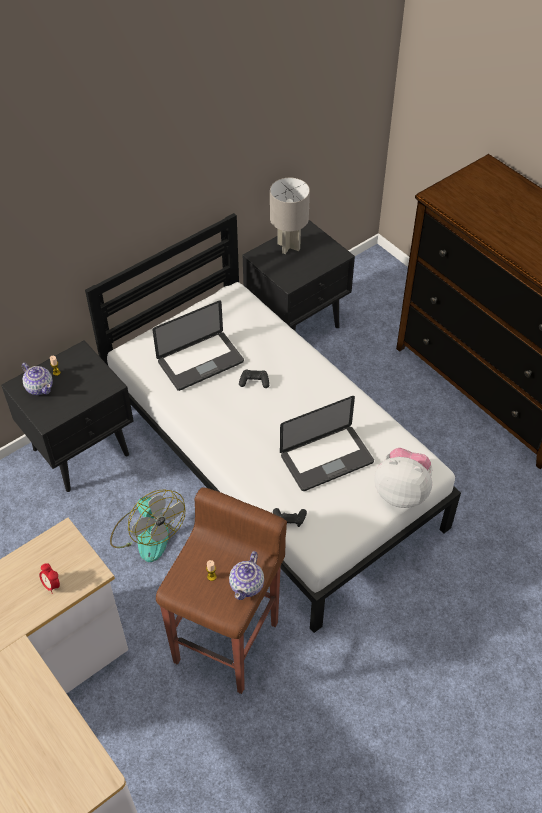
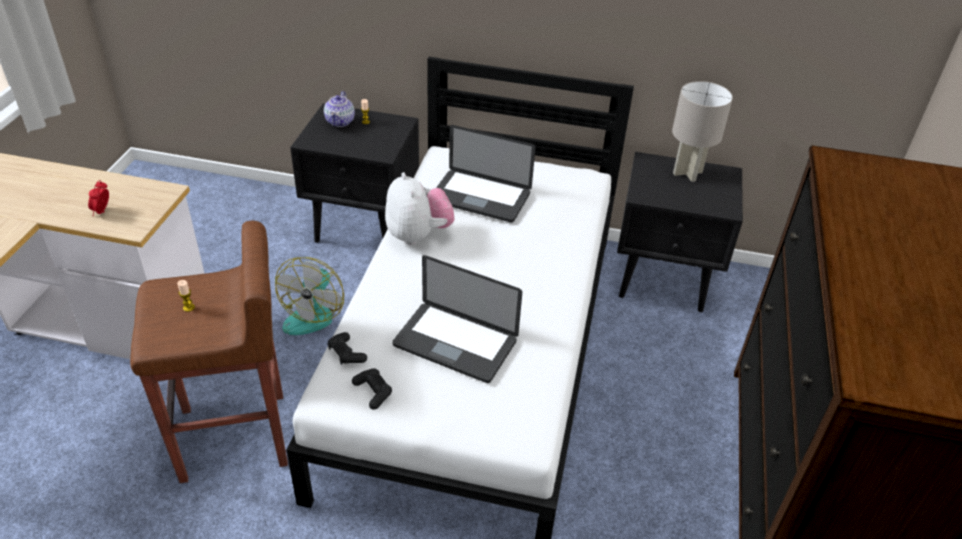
camera: 50 degrees right, 10 degrees down
teapot [229,551,264,600] -> none
black game controller [239,369,269,388] -> black game controller moved to [352,368,392,410]
plush toy [374,448,433,508] -> plush toy moved to [385,172,455,245]

